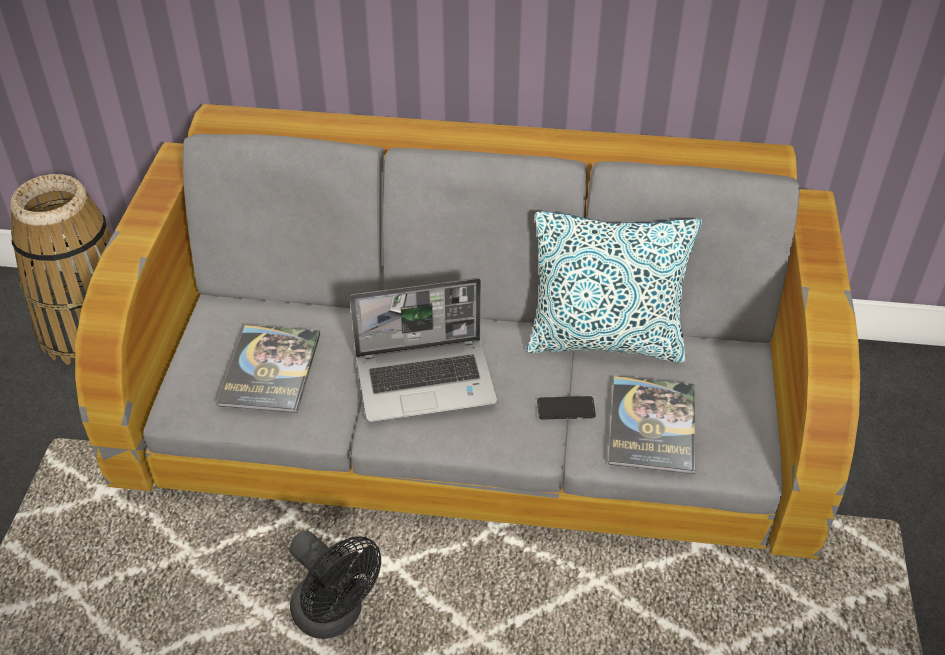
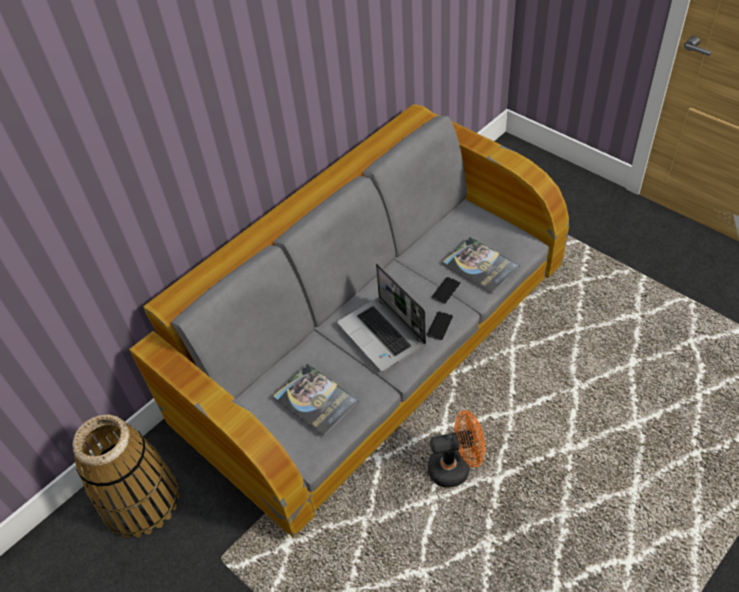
camera: 50 degrees left, 5 degrees up
black fan [289,531,381,639] -> orange fan [428,410,485,488]
laptop [350,278,497,422] -> laptop turned 120 degrees clockwise [337,264,426,372]
pillow [527,211,702,363] -> none
none -> phone [427,311,453,340]

